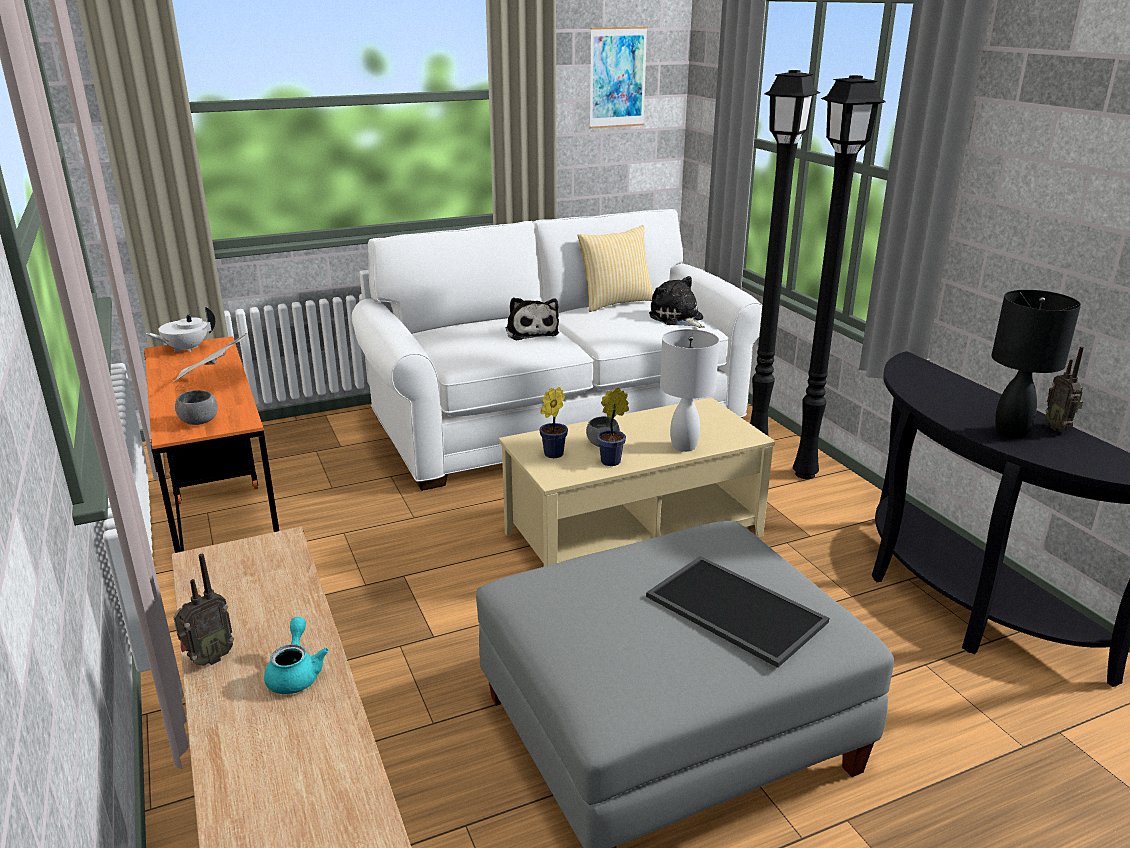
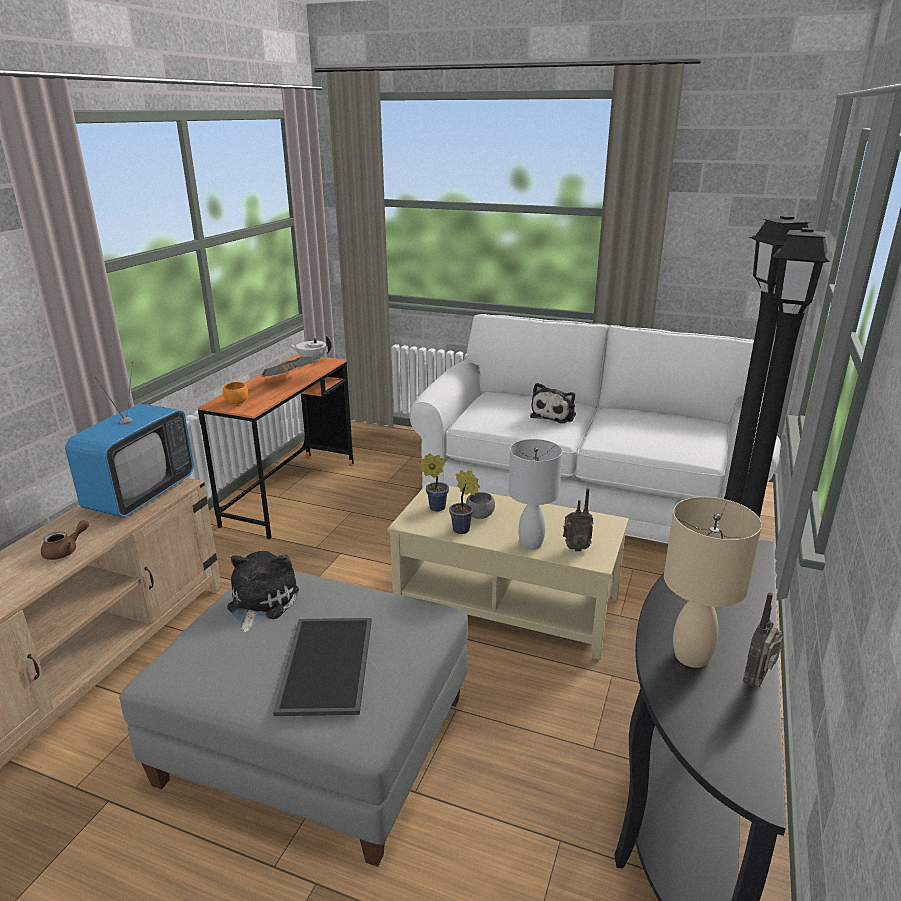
camera: 45 degrees right, 0 degrees up
radio [173,554,234,666] -> radio moved to [563,488,593,551]
grey bowl [175,390,218,425] -> orange bowl [222,382,248,404]
turquoise teapot [264,617,329,694] -> brown teapot [41,520,89,560]
pillow [578,225,654,312] -> none
picture [589,26,648,129] -> none
plush toy [649,276,705,328] -> plush toy moved to [227,551,299,634]
black table lamp [992,290,1081,439] -> beige table lamp [664,497,762,668]
none -> television [65,362,194,517]

